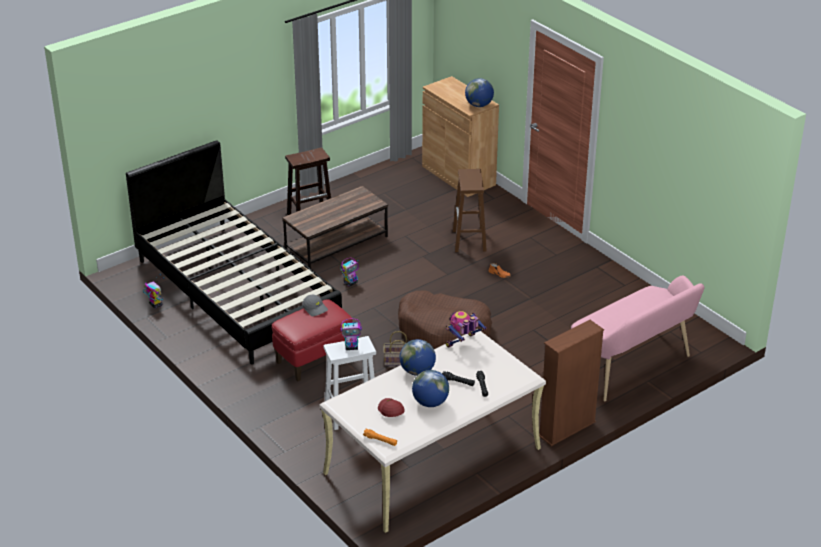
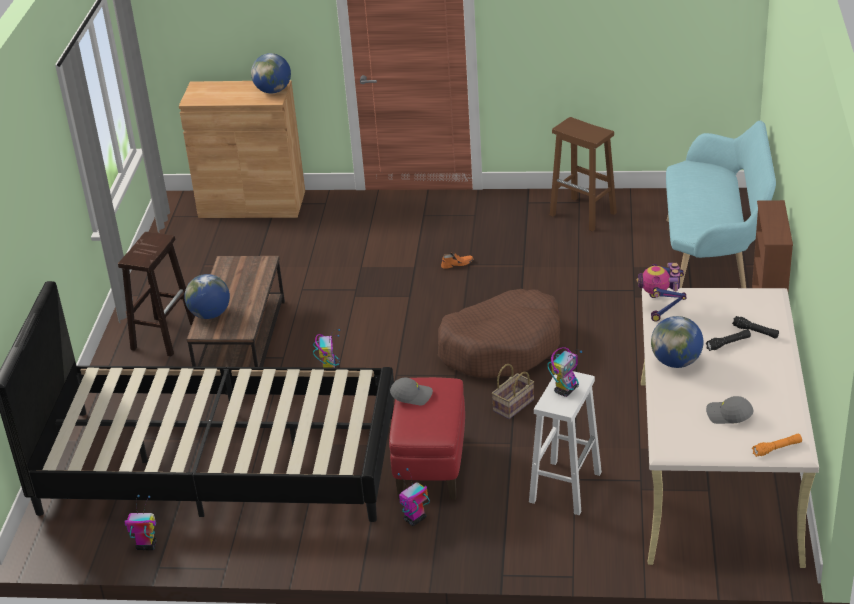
camera: 45 degrees left, 0 degrees up
red cap [378,398,405,417] -> grey cap [706,396,754,424]
globe [412,370,449,407] -> globe moved to [184,274,230,319]
brown stool [453,169,487,252] -> brown stool moved to [550,117,617,232]
pink bench [571,276,704,401] -> turquoise bench [666,121,776,288]
none -> toy robot [397,468,430,526]

